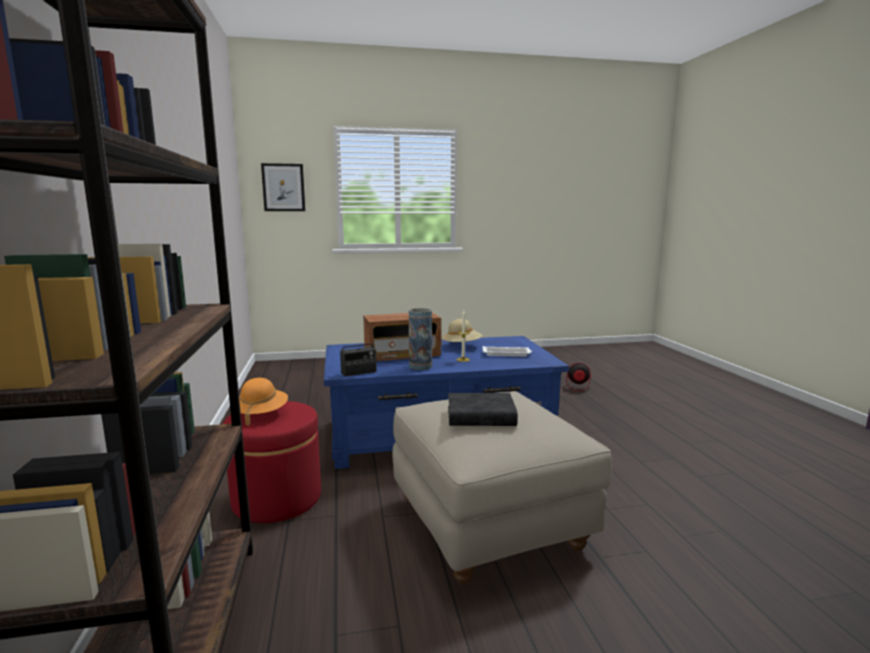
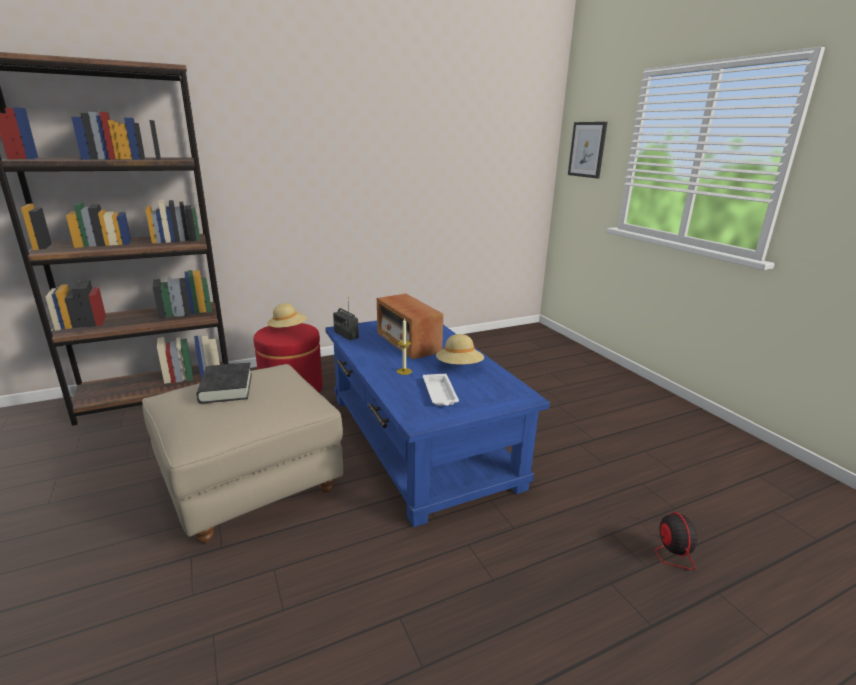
camera: 75 degrees right, 10 degrees up
orange hat [239,378,288,426] -> beige hat [268,303,307,330]
vase [409,308,432,370] -> none

